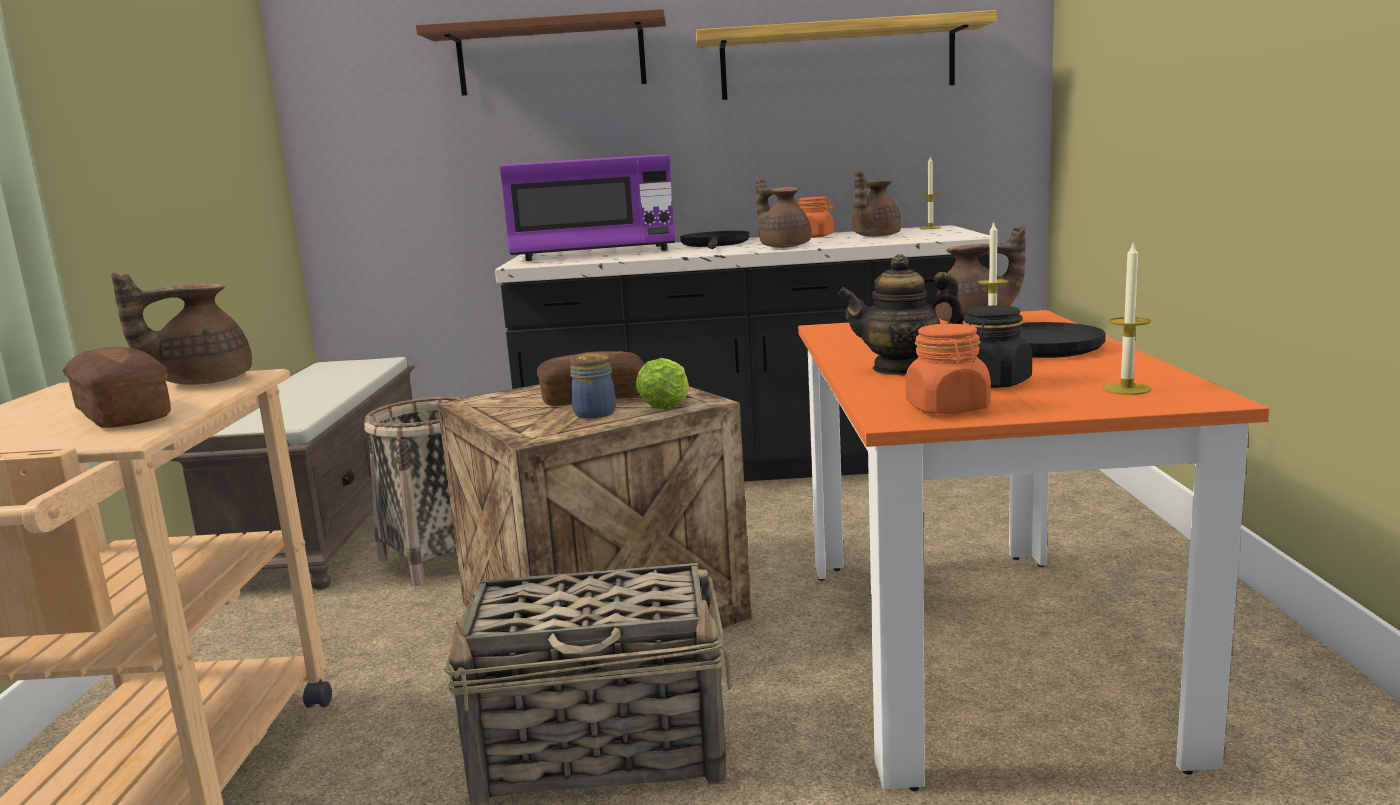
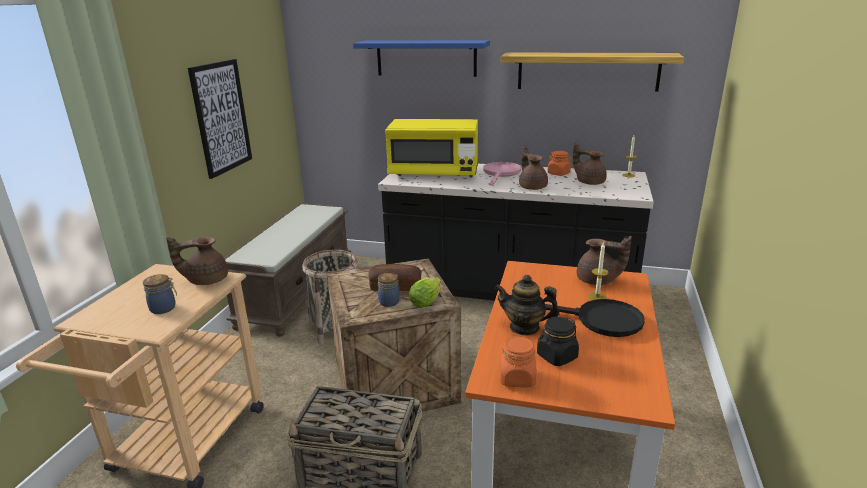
camera: 15 degrees right, 10 degrees up
bread [62,347,171,428] -> jar [143,274,177,314]
brown shelf [416,9,666,96] -> blue shelf [353,40,490,77]
purple microwave [500,155,675,261] -> yellow microwave [385,119,478,177]
black frying pan [680,231,750,249] -> pink frying pan [483,162,521,186]
brown teapot [852,170,902,237] -> brown teapot turned 75 degrees clockwise [573,143,607,185]
candle [1102,241,1151,395] -> none
none -> picture [188,59,252,179]

